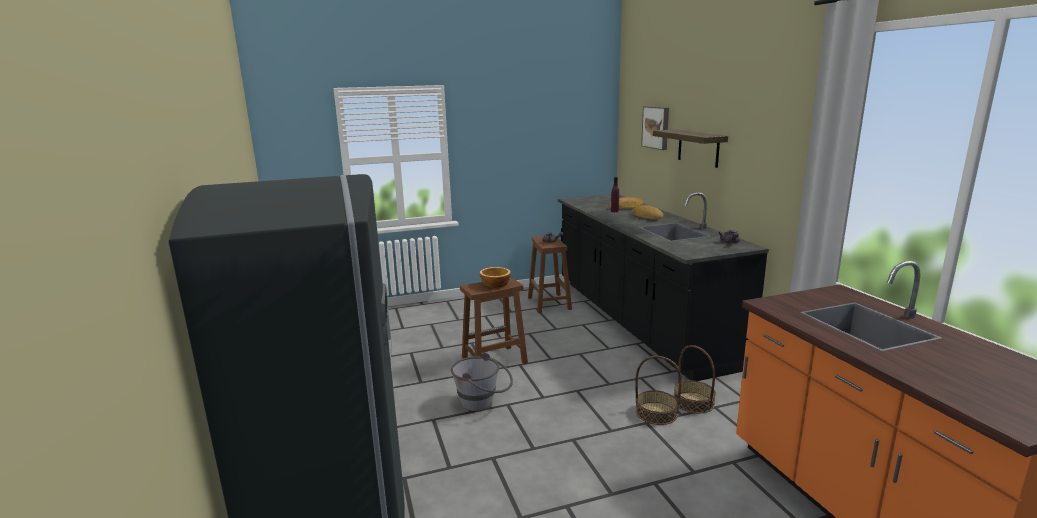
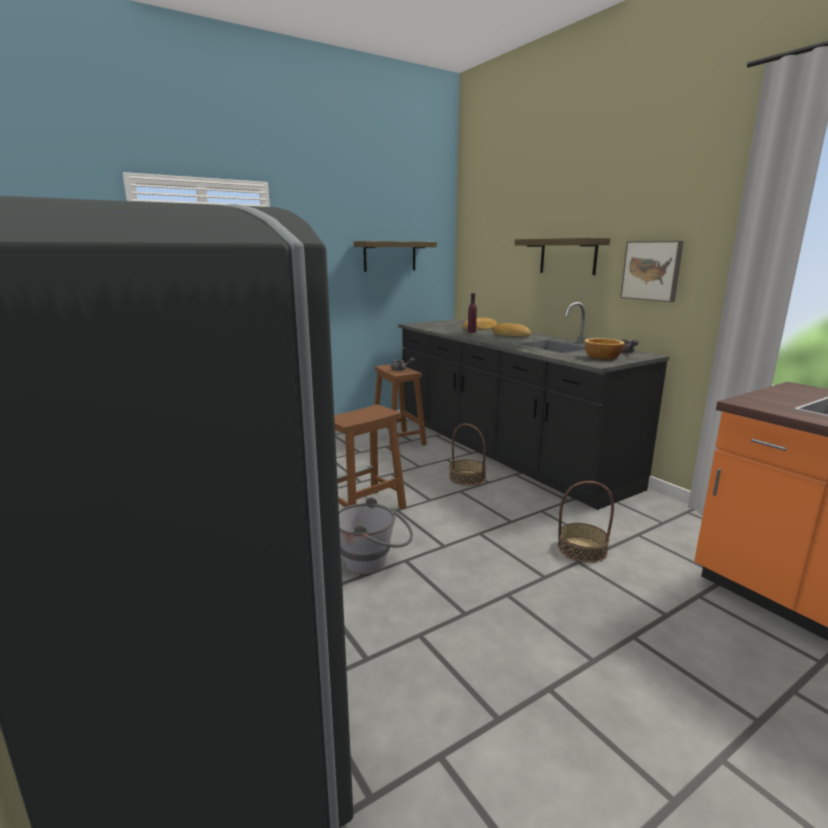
camera: 15 degrees left, 0 degrees up
bowl [480,267,511,288] -> bowl moved to [584,338,625,360]
picture [641,106,669,150] -> picture moved to [620,241,684,302]
basket [674,345,716,414] -> basket moved to [449,424,486,486]
none -> shelf [354,241,437,272]

